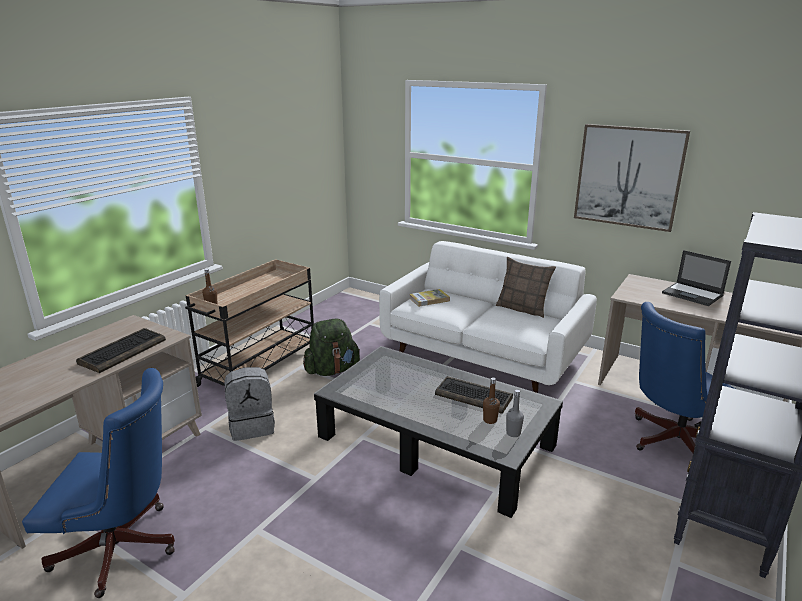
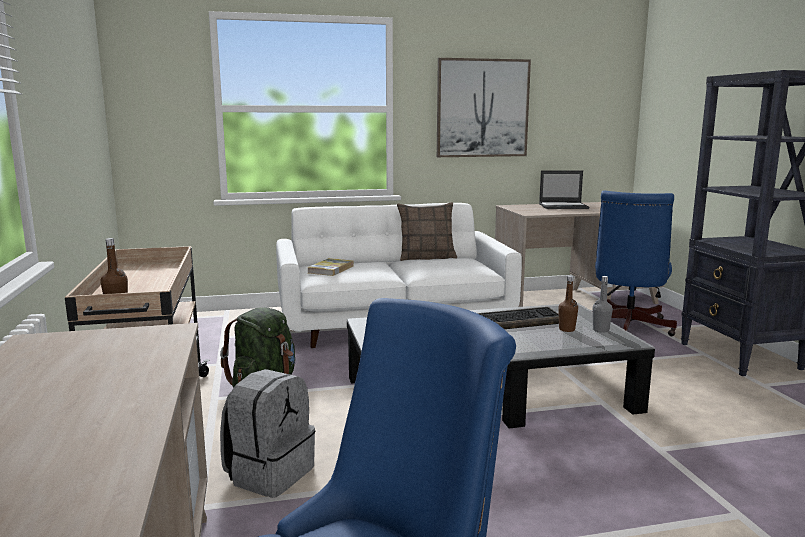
camera: 45 degrees left, 10 degrees down
keyboard [76,328,166,373] -> none

